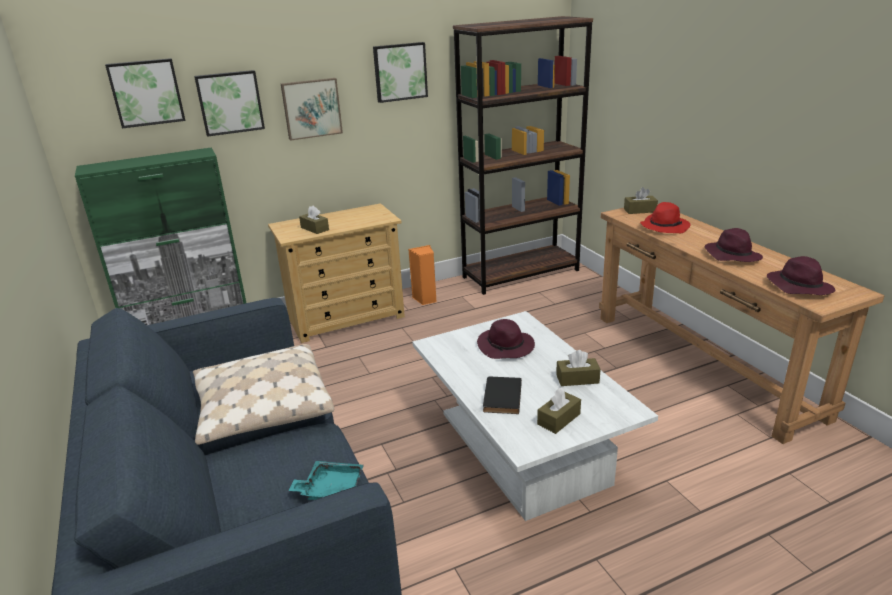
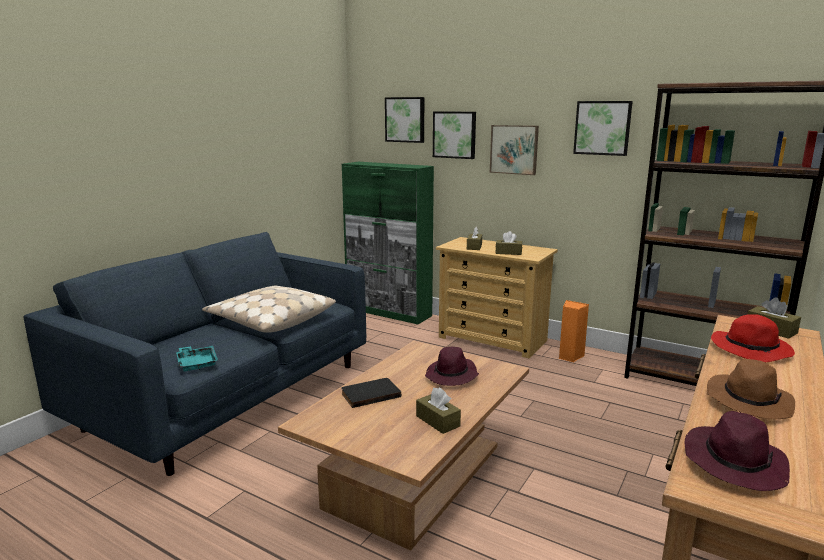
camera: 55 degrees right, 10 degrees down
white coffee table [413,311,658,521] -> brown coffee table [278,341,529,551]
brown tissue box [537,388,581,434] -> brown tissue box moved to [495,231,522,255]
purple hat [705,228,763,262] -> brown hat [707,359,795,419]

